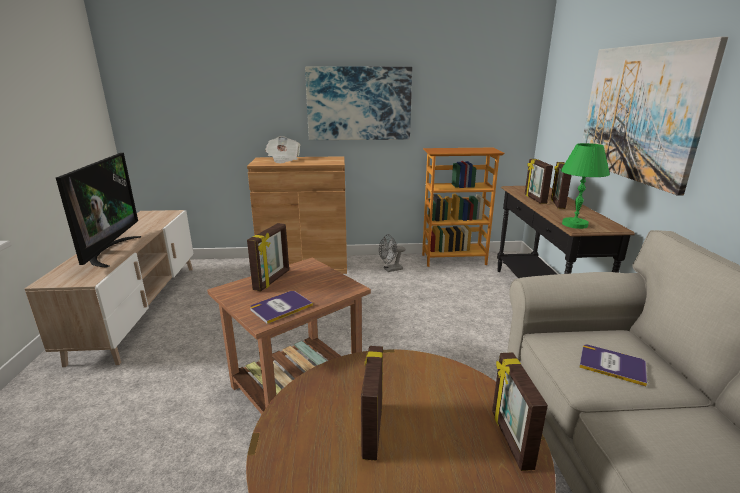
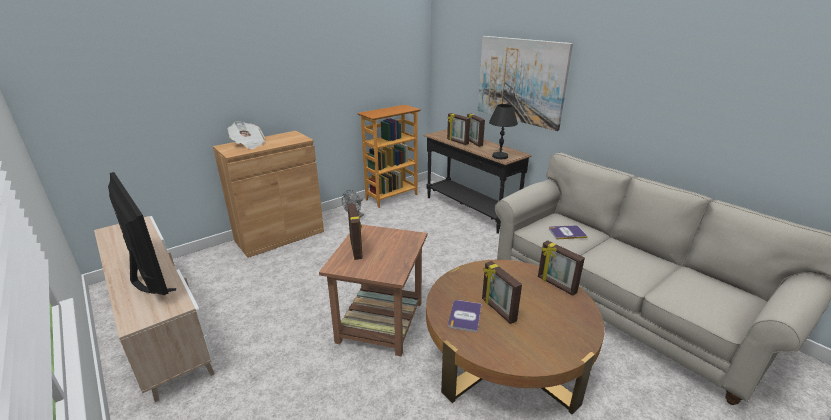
camera: 35 degrees left, 5 degrees up
book [250,291,313,324] -> book moved to [448,300,482,332]
picture [305,67,412,140] -> none
green table lamp [561,143,610,229] -> black table lamp [489,104,518,159]

